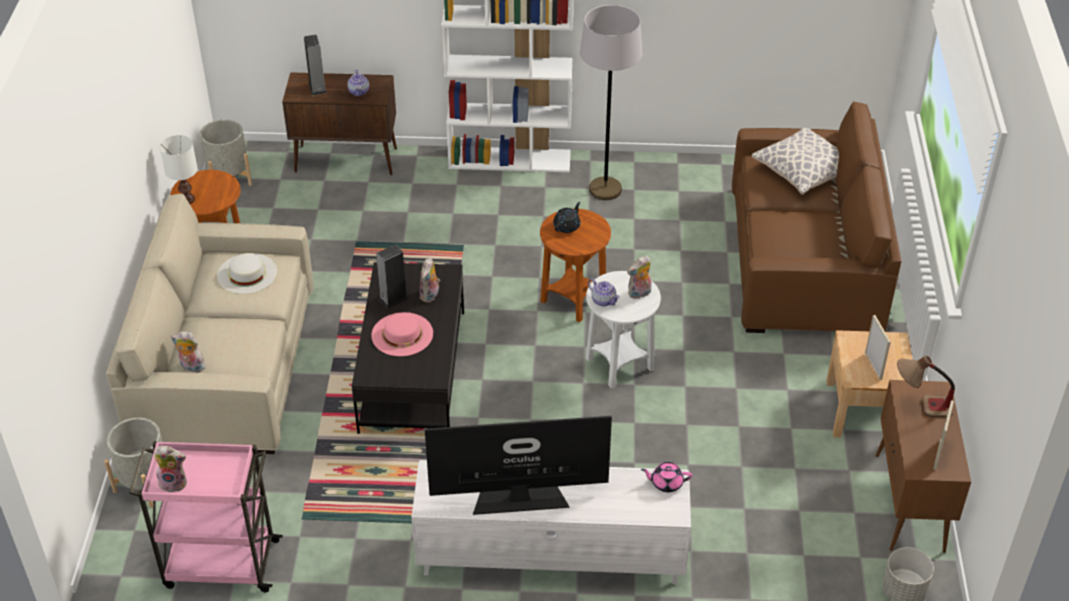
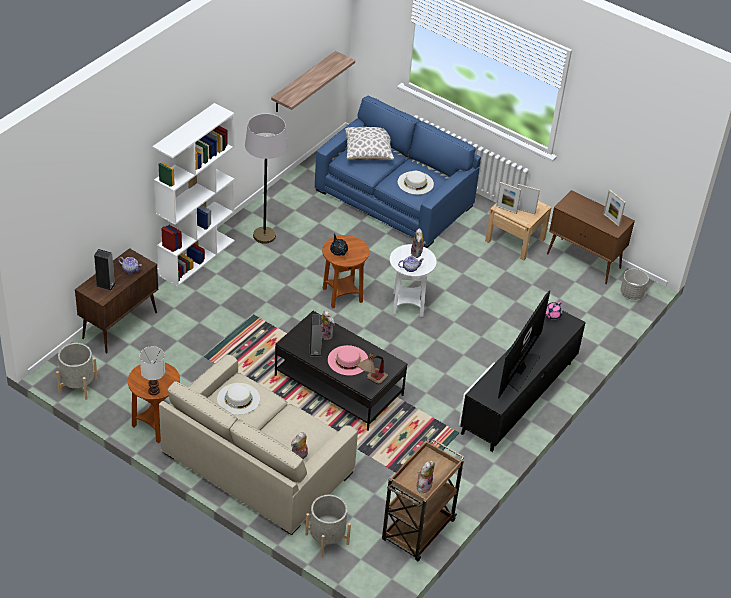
camera: 60 degrees left, 0 degrees up
pink cart [129,441,283,592] -> brown cart [382,439,464,561]
white tv stand [412,460,691,585] -> black tv stand [459,310,586,452]
brown sofa [732,102,901,333] -> blue sofa [315,96,481,248]
table lamp [897,356,955,418] -> table lamp moved to [357,353,388,385]
none -> shelf [271,51,355,112]
none -> white hat [398,171,434,195]
none -> picture frame [496,182,521,214]

